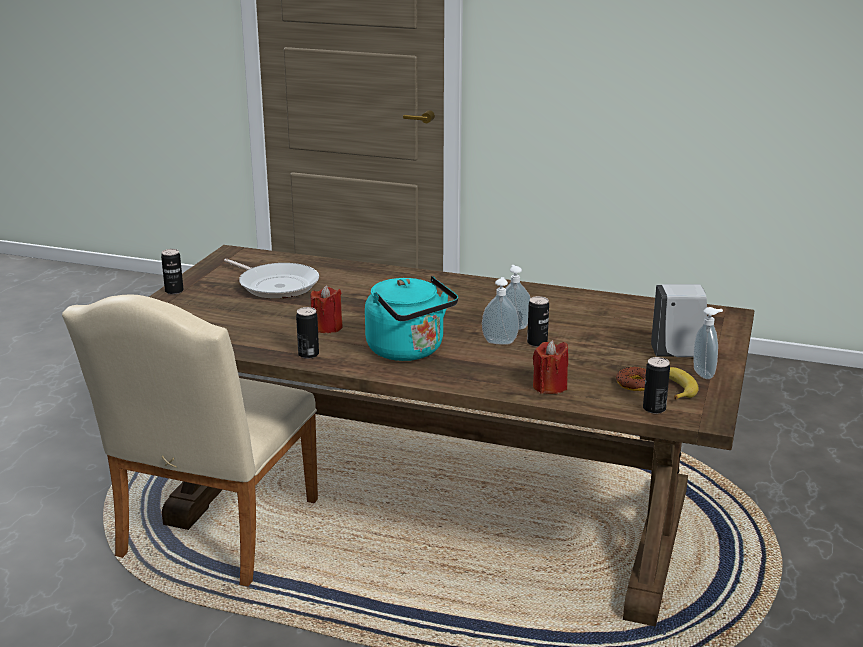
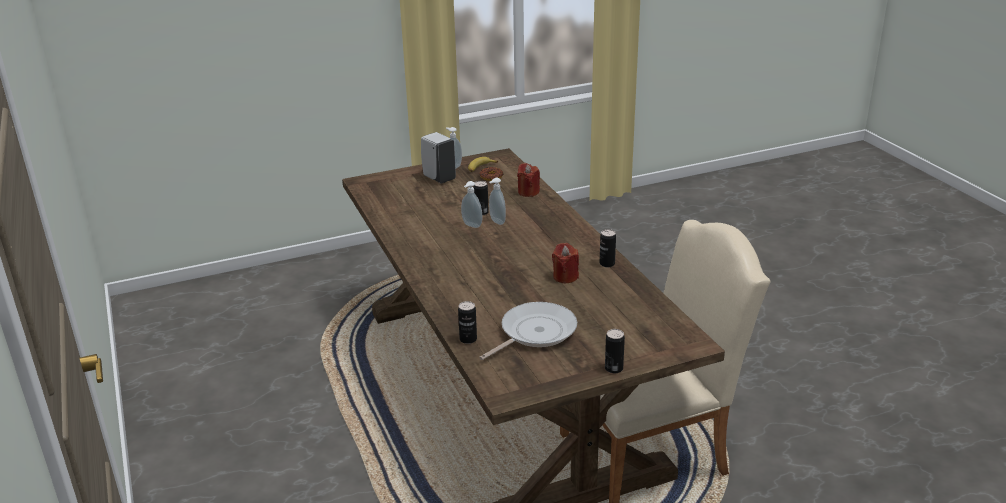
camera: 130 degrees left, 5 degrees up
frying pan [224,259,319,299] -> frying pan turned 45 degrees clockwise [479,302,577,360]
turquoise kettle [365,276,458,361] -> none
can [643,357,670,414] -> can moved to [458,301,477,344]

